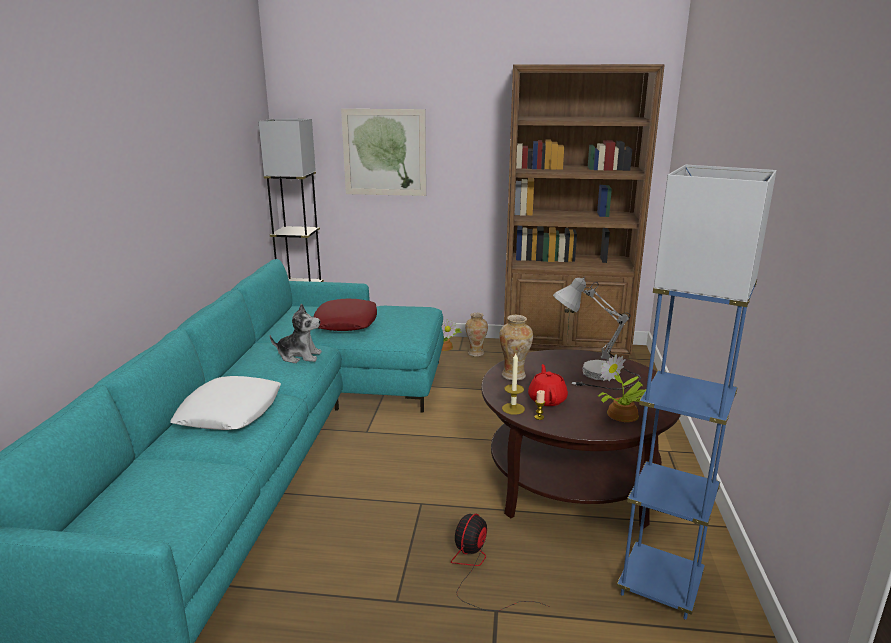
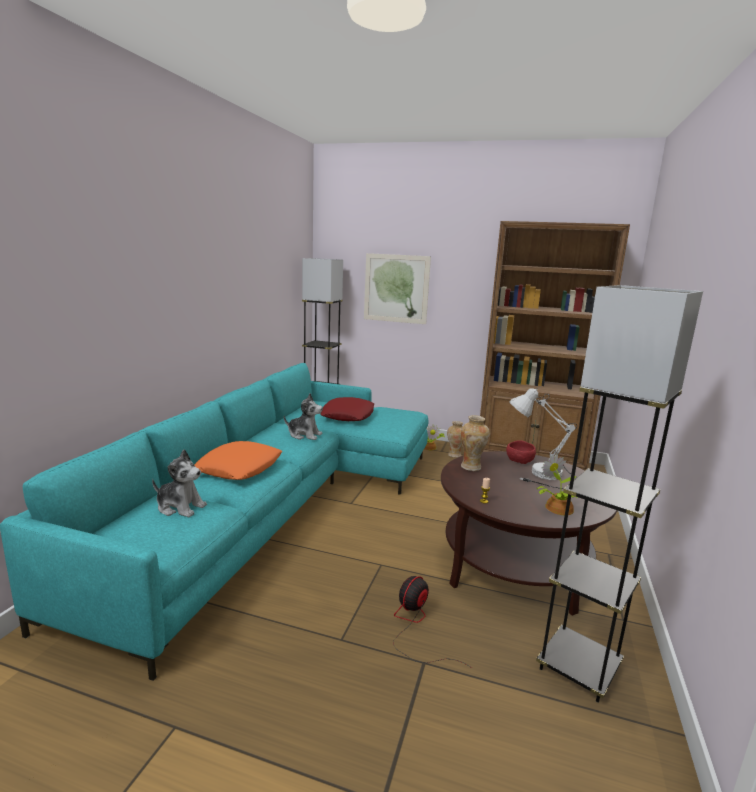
camera: 10 degrees right, 5 degrees down
white pillow [170,376,281,430] -> orange pillow [195,441,282,480]
candle [502,353,525,415] -> none
red teapot [528,364,568,406] -> none
blue floor lamp [617,165,777,620] -> grey floor lamp [536,285,703,703]
none -> plush toy [152,449,207,517]
none -> red bowl [506,440,536,464]

